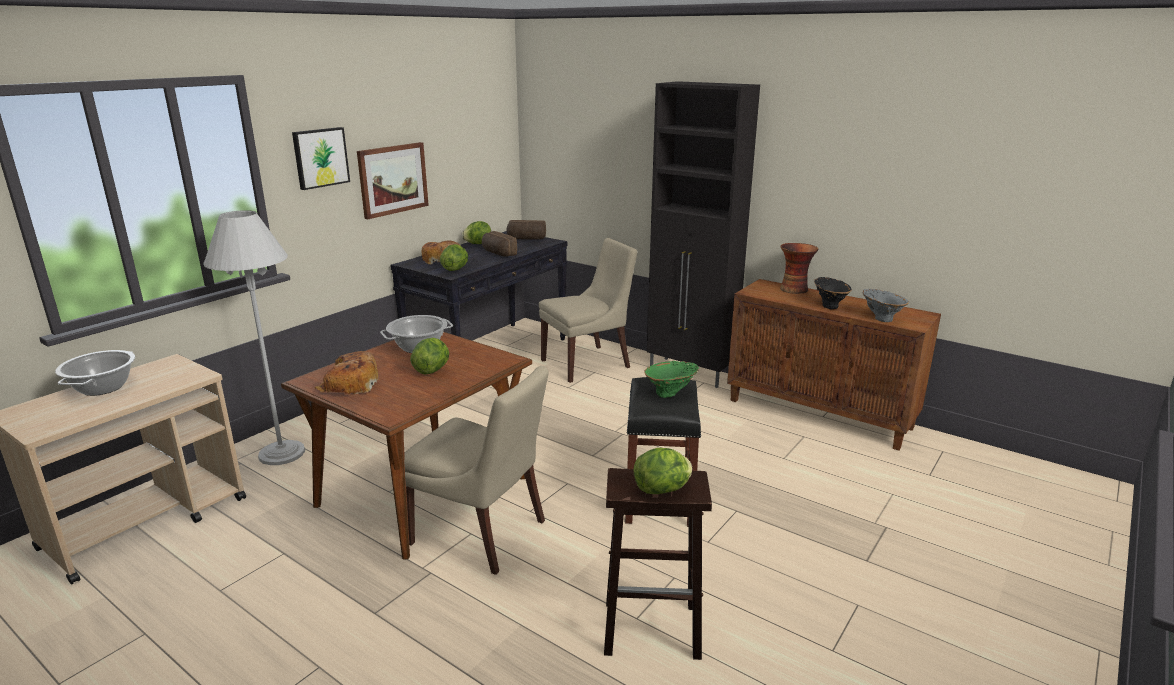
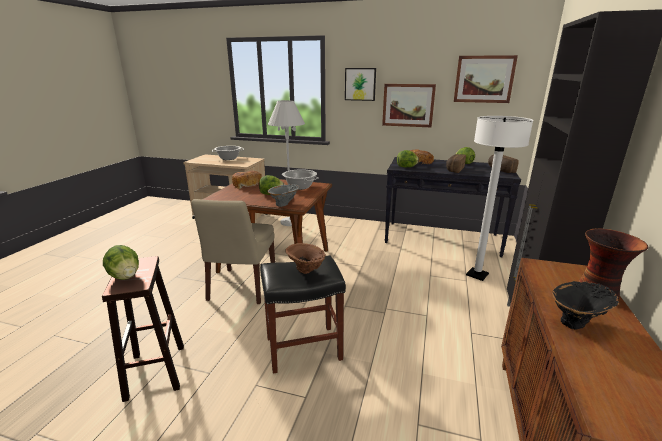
camera: 70 degrees right, 0 degrees up
beige chair [539,238,637,383] -> white floor lamp [466,116,533,281]
green vase [645,361,699,398] -> brown vase [285,243,326,274]
grey vase [862,289,909,322] -> grey vase moved to [267,184,299,207]
none -> picture [454,55,518,103]

